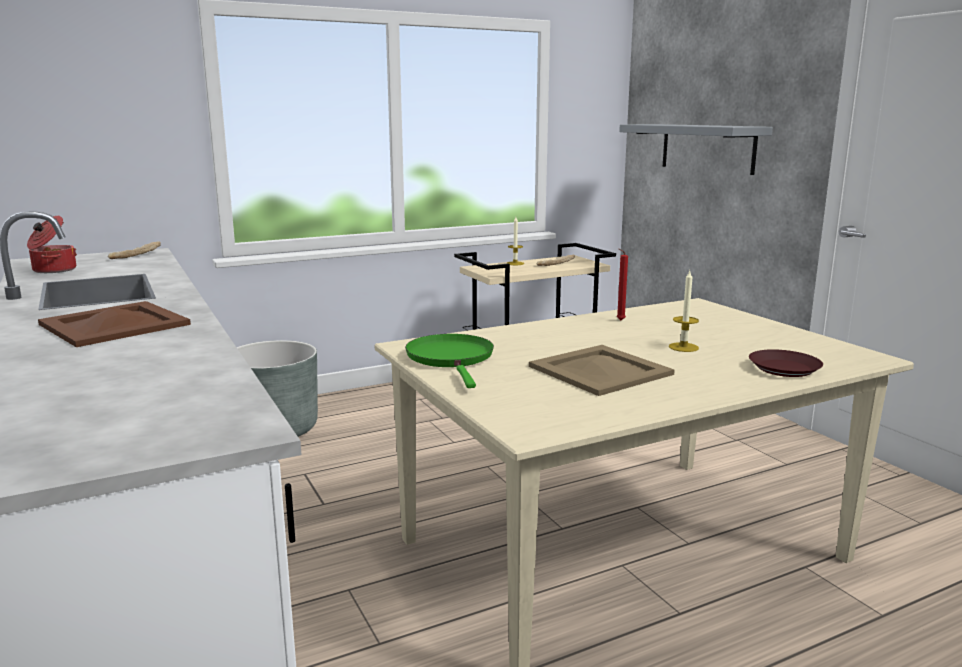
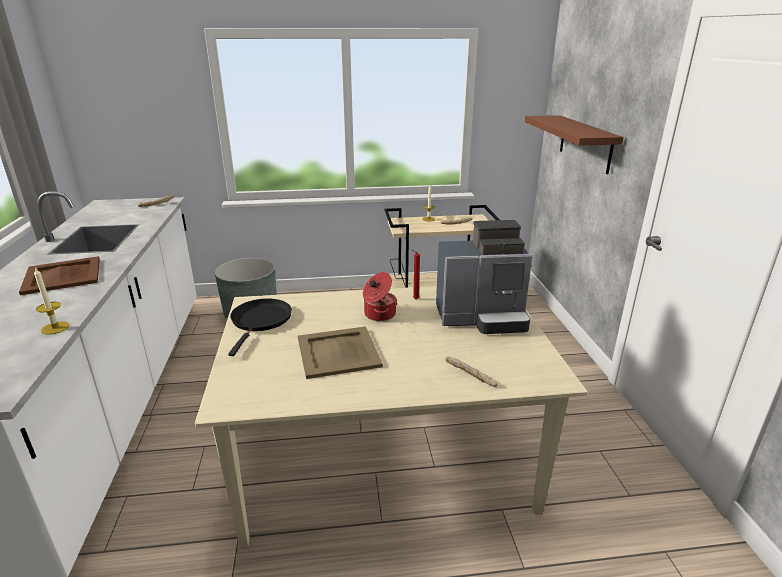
camera: 20 degrees right, 10 degrees up
cooking pot [27,216,77,273] -> cooking pot moved to [363,272,397,321]
green frying pan [405,334,494,388] -> black frying pan [228,298,292,356]
grey shelf [619,124,773,175] -> brown shelf [525,115,624,174]
candle [669,271,699,352] -> candle moved to [34,267,70,335]
brown plate [749,349,823,377] -> bread [445,356,498,387]
none -> coffee machine [436,220,533,334]

